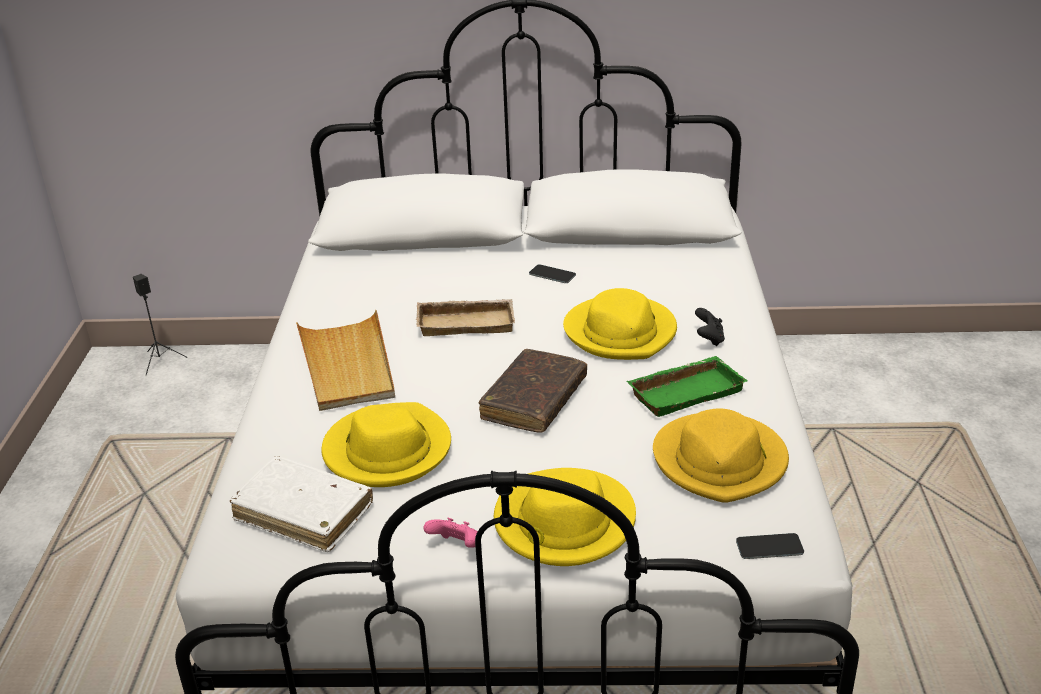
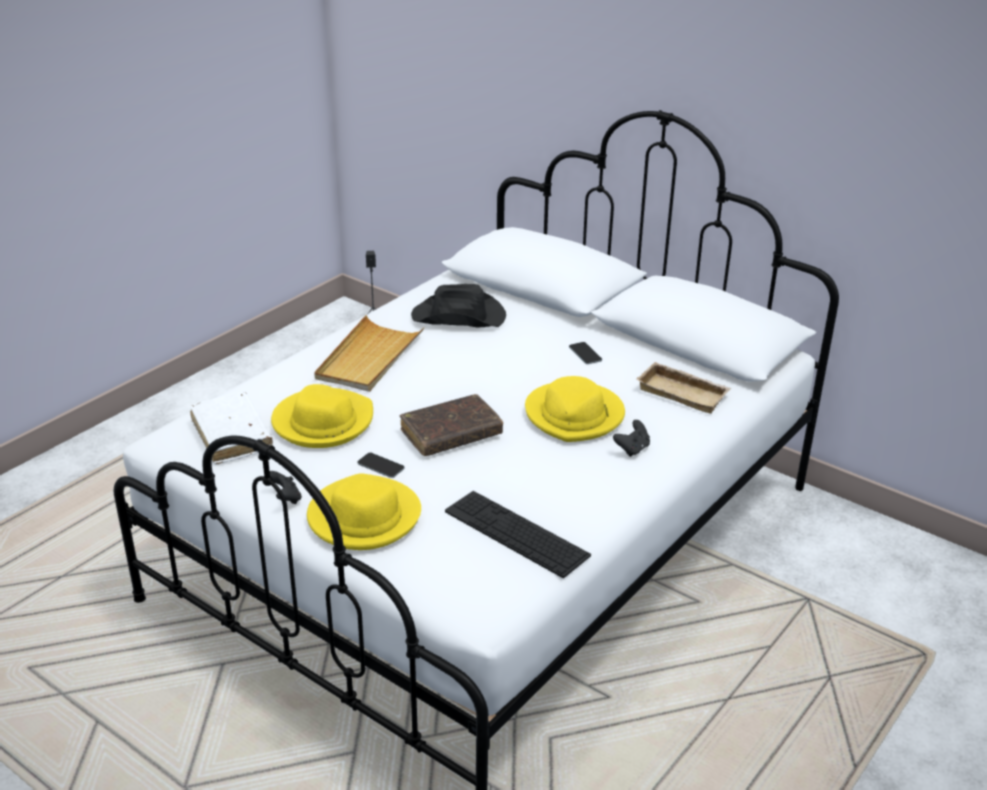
camera: 35 degrees right, 0 degrees up
beige tray [416,299,515,336] -> beige tray moved to [636,362,731,414]
pink game controller [423,518,478,548] -> black game controller [270,471,302,504]
green tray [626,356,747,417] -> none
yellow hat [653,408,789,503] -> keyboard [445,491,591,578]
phone [736,533,804,559] -> phone moved to [357,453,405,478]
none -> black hat [411,284,506,328]

